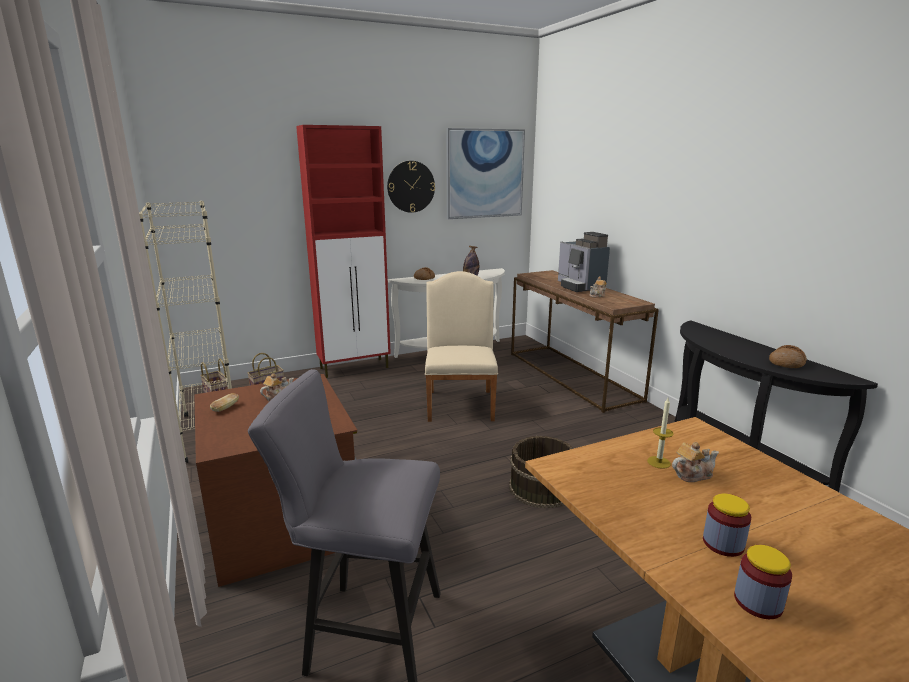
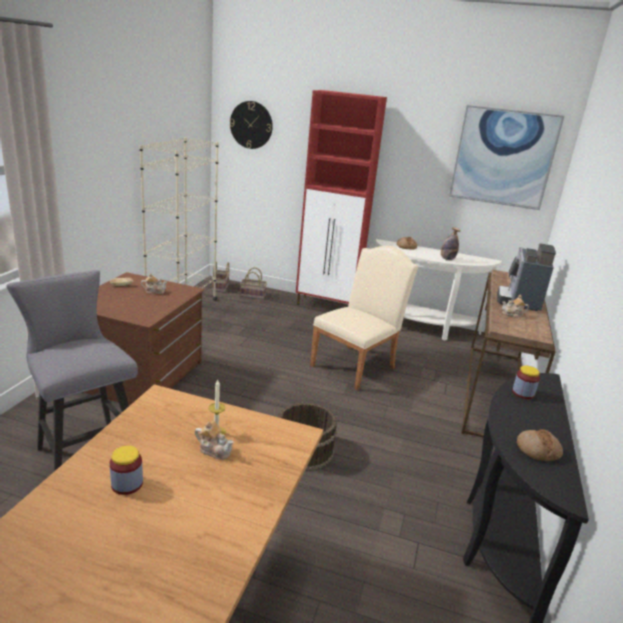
camera: 40 degrees right, 5 degrees up
wall clock [387,161,435,213] -> wall clock moved to [230,101,273,149]
jar [734,545,792,619] -> jar moved to [512,366,540,399]

